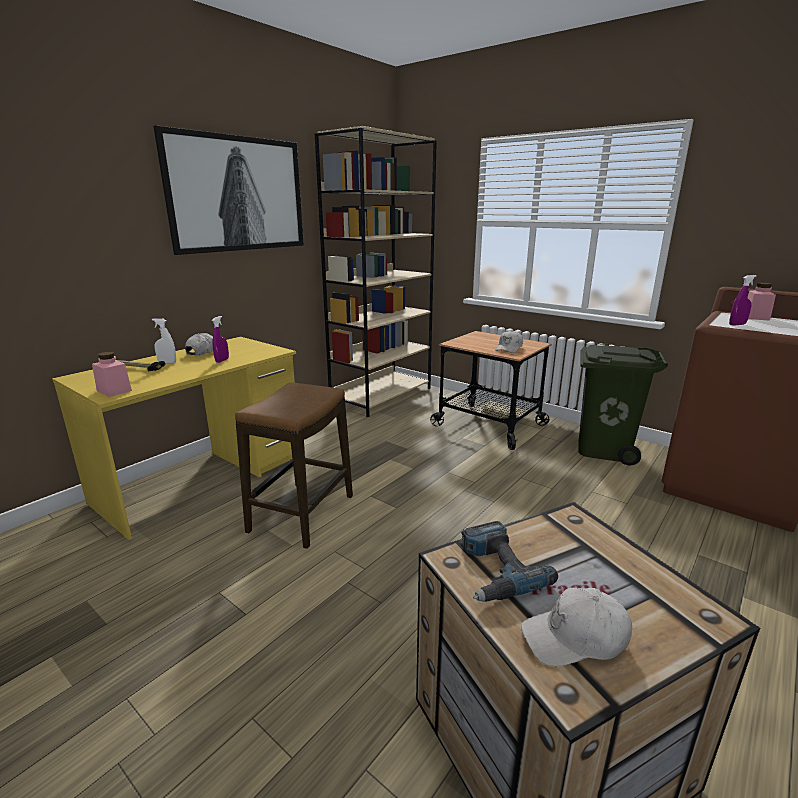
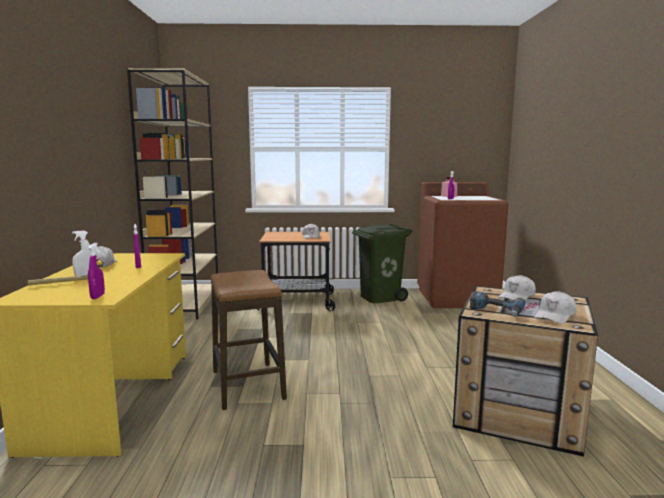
camera: 40 degrees left, 10 degrees down
pink jar [92,352,132,397] -> purple spray bottle [88,243,105,299]
picture [153,125,304,255] -> none
none -> white cap [498,275,536,300]

